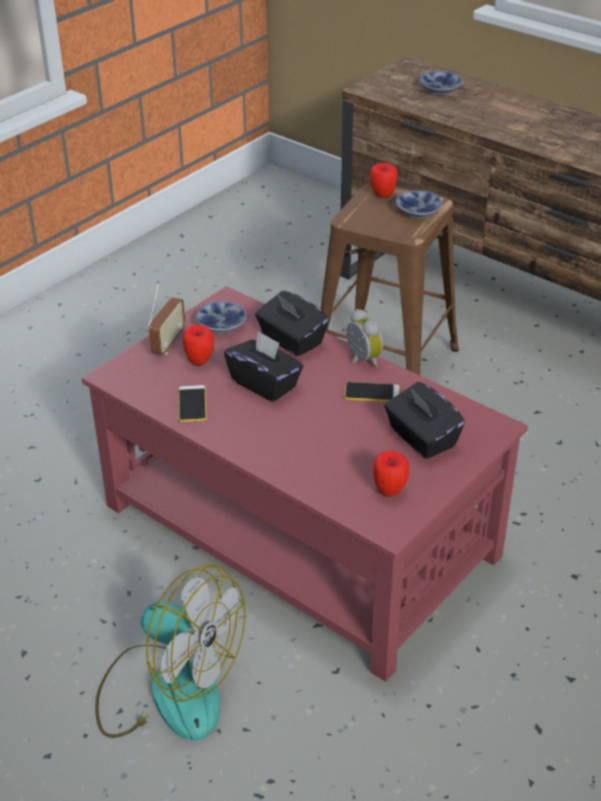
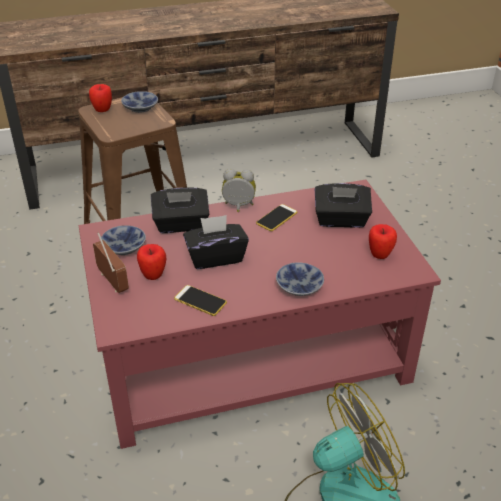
camera: 55 degrees left, 0 degrees up
bowl [420,71,462,95] -> bowl moved to [276,262,324,296]

